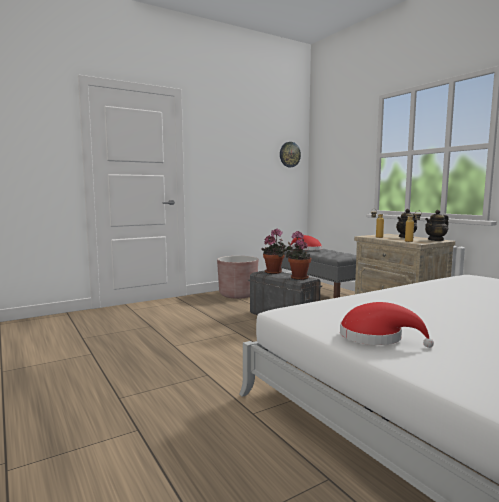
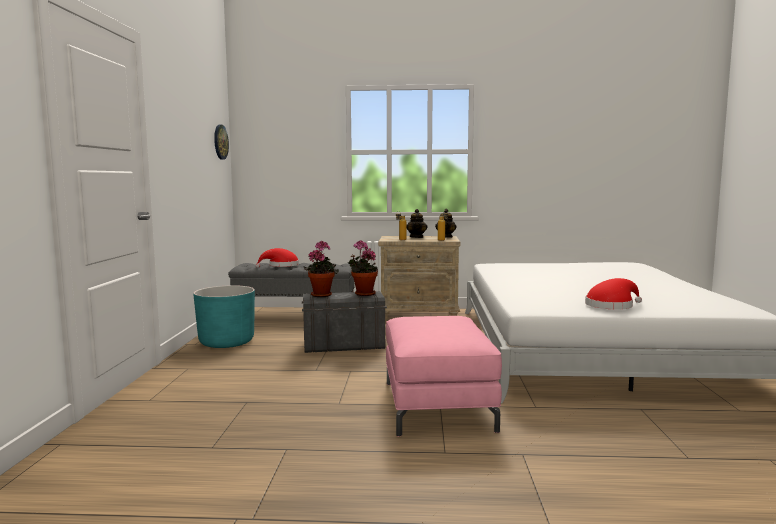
camera: 55 degrees left, 0 degrees up
brown planter [217,256,258,299] -> turquoise planter [193,285,255,348]
none -> pink ottoman [386,316,502,436]

